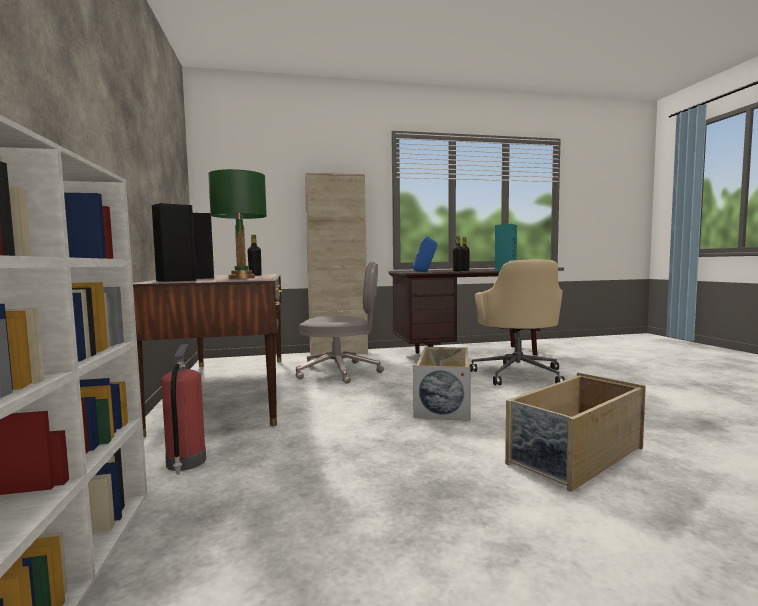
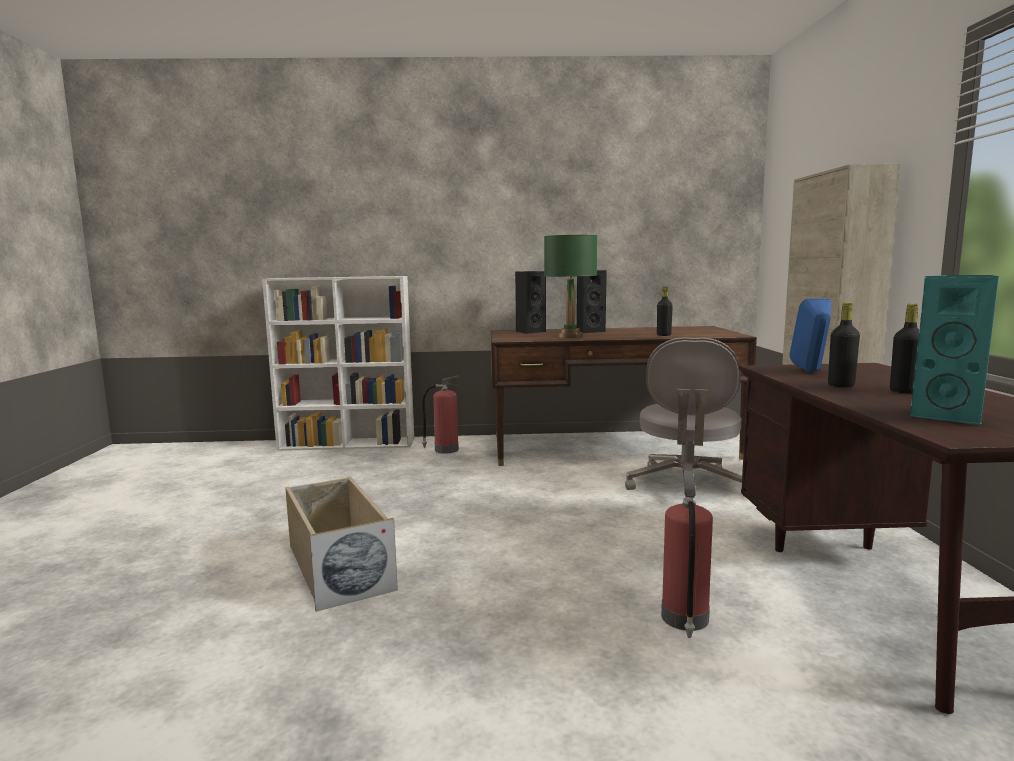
camera: 100 degrees right, 5 degrees up
beige storage box [413,346,471,420] -> none
beige office chair [470,259,565,385] -> fire extinguisher [661,470,713,638]

